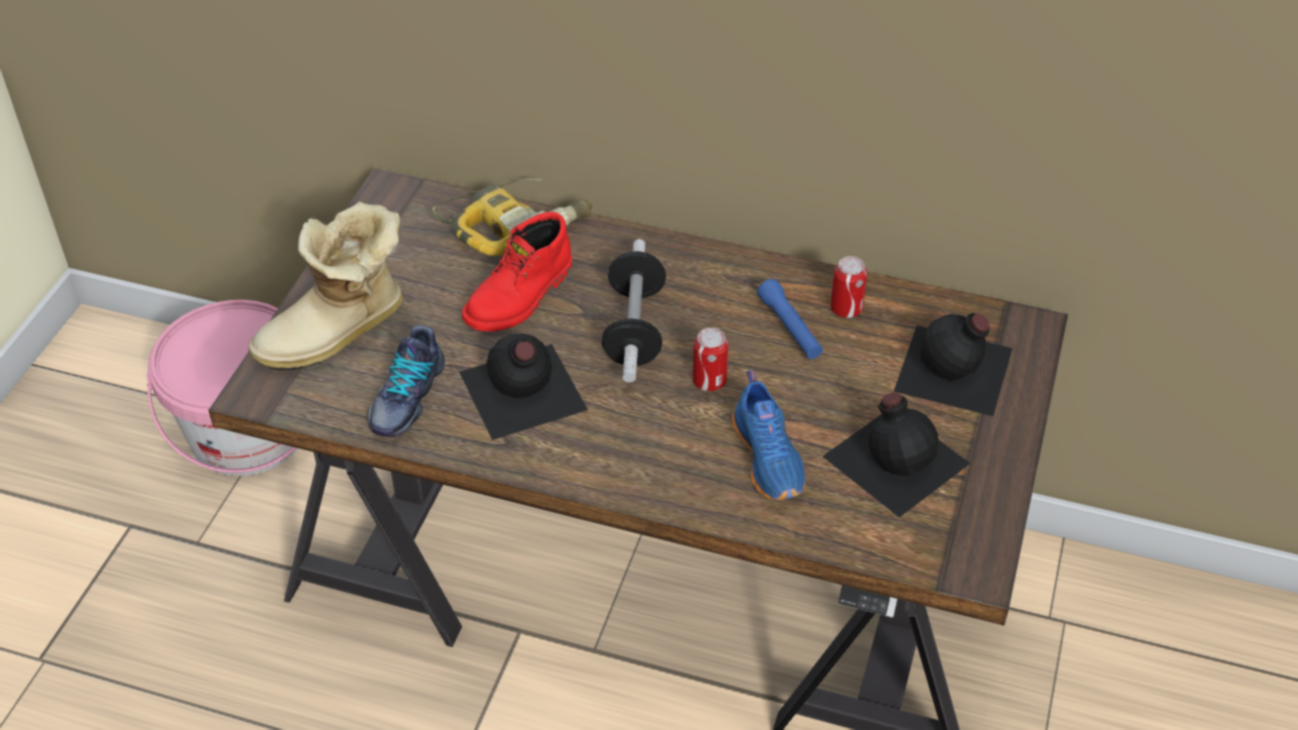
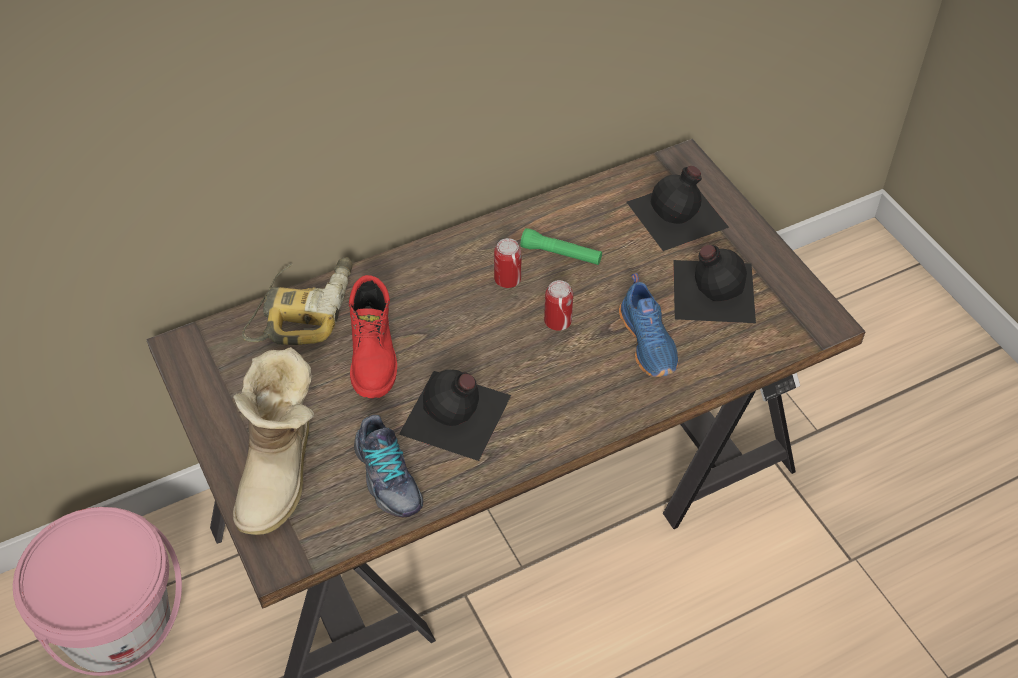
camera: 45 degrees left, 5 degrees up
dumbbell [602,239,666,382] -> none
blue shoe [732,370,806,500] -> blue shoe turned 45 degrees clockwise [619,273,678,377]
blue flashlight [757,279,823,359] -> green flashlight [520,228,602,265]
can [830,256,867,318] -> can moved to [494,238,521,288]

